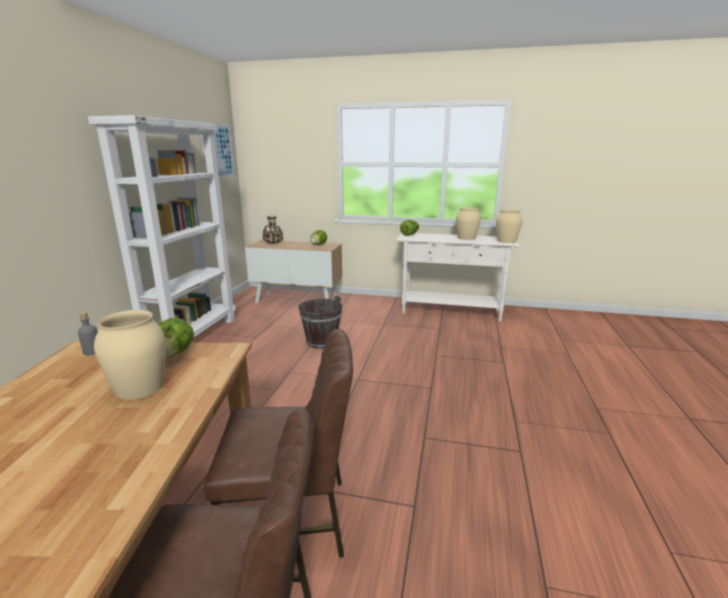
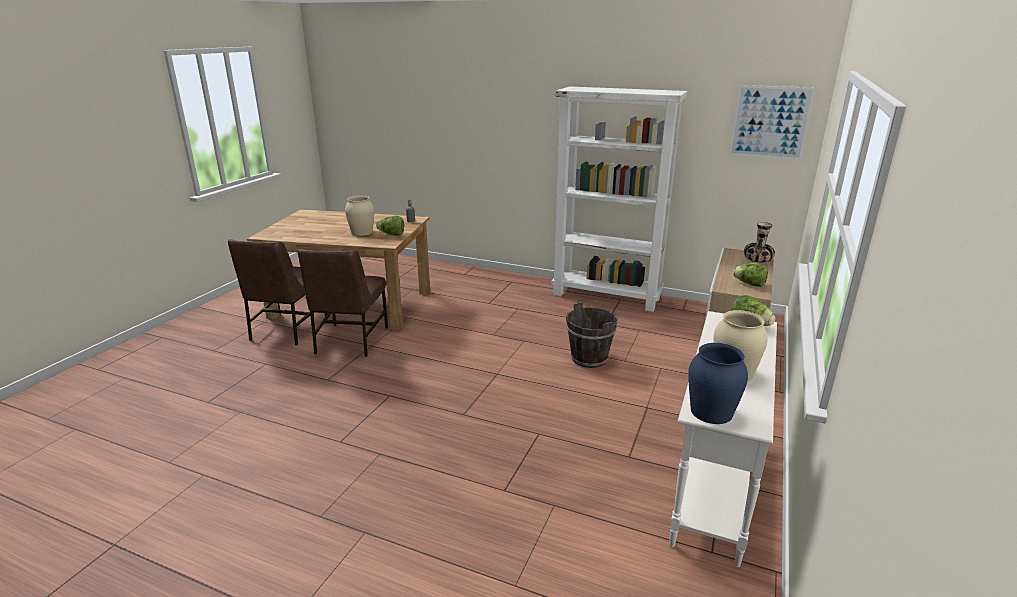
camera: 100 degrees right, 5 degrees up
beige vase [496,209,522,243] -> blue vase [688,343,748,424]

